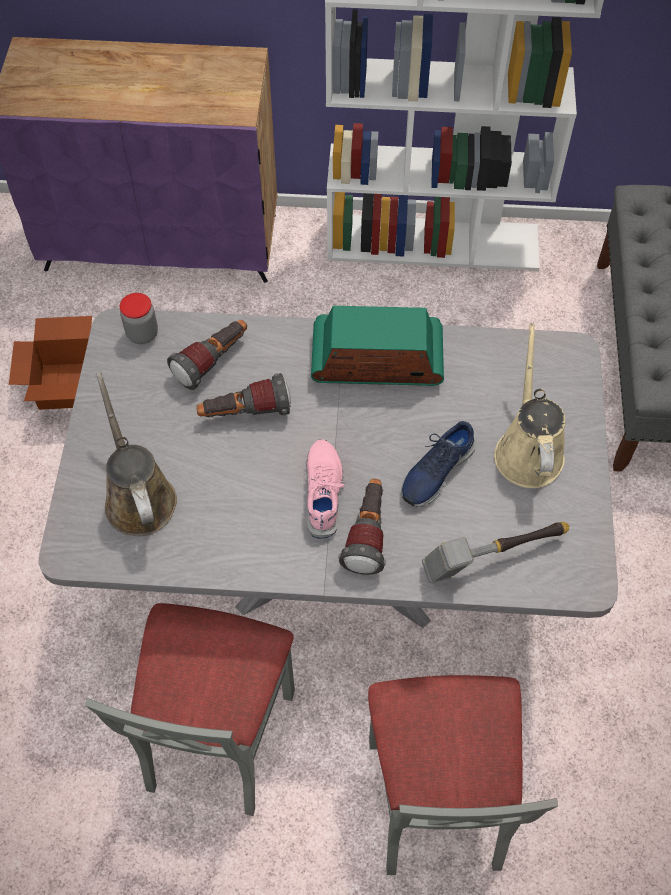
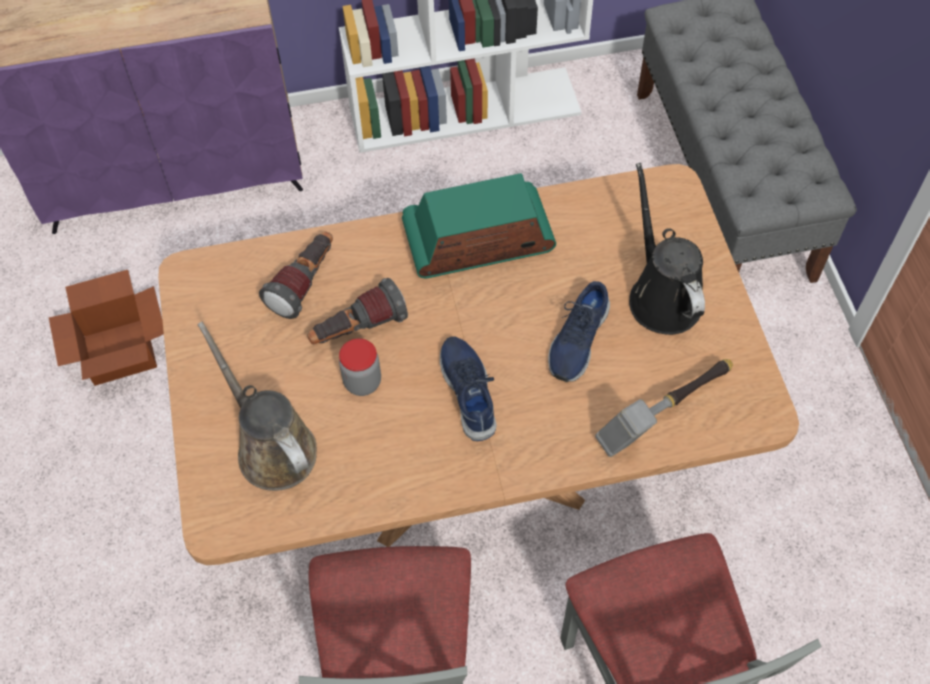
camera: 15 degrees left, 0 degrees up
grey dining table [39,308,618,628] -> brown dining table [158,164,799,565]
jar [120,293,158,344] -> jar moved to [339,339,381,396]
pink shoe [305,439,345,539] -> blue shoe [440,336,496,441]
flashlight [339,478,386,575] -> none
beige watering can [494,323,565,488] -> black watering can [629,163,705,335]

